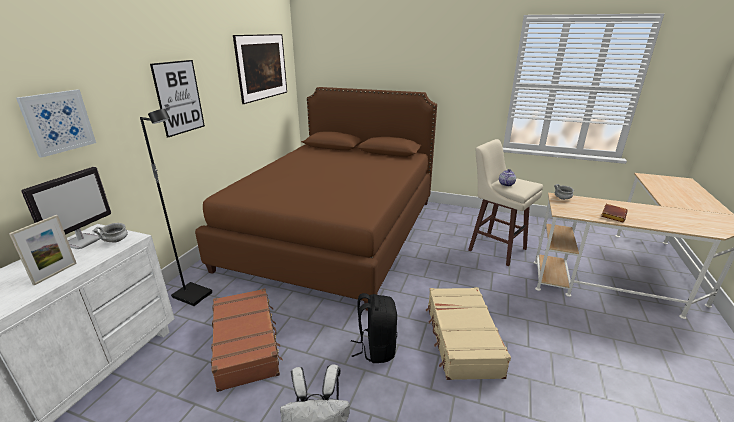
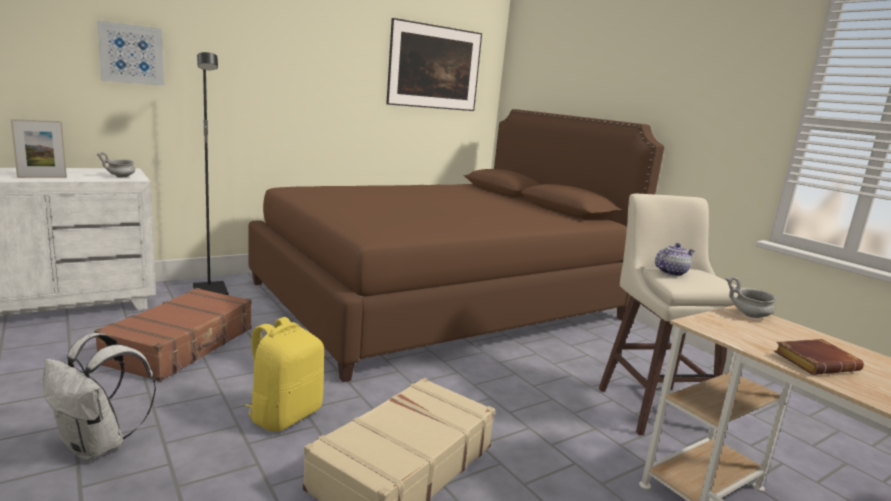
camera: 35 degrees right, 10 degrees down
monitor [21,167,111,249] -> none
picture [150,60,205,138] -> none
black backpack [351,293,397,363] -> yellow backpack [245,317,324,432]

